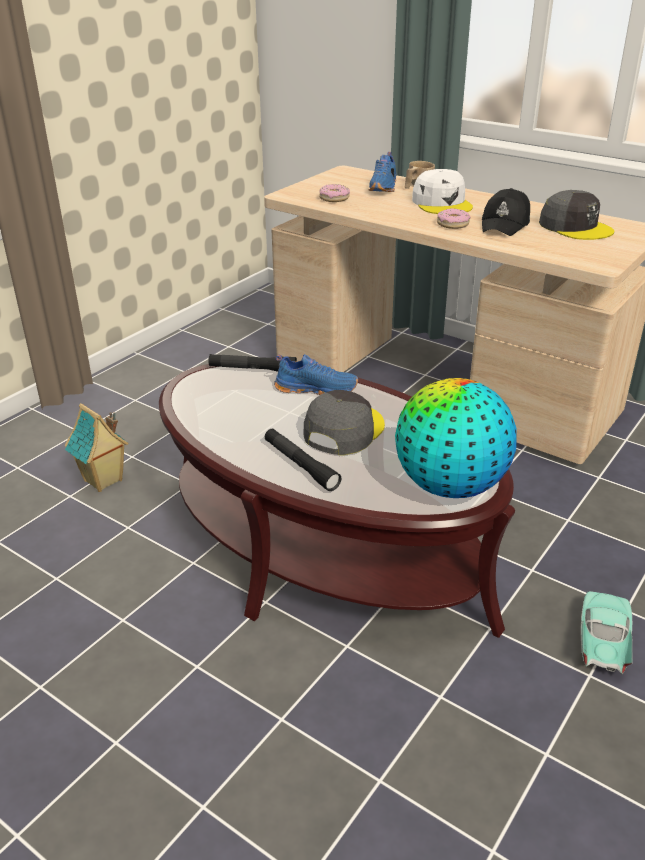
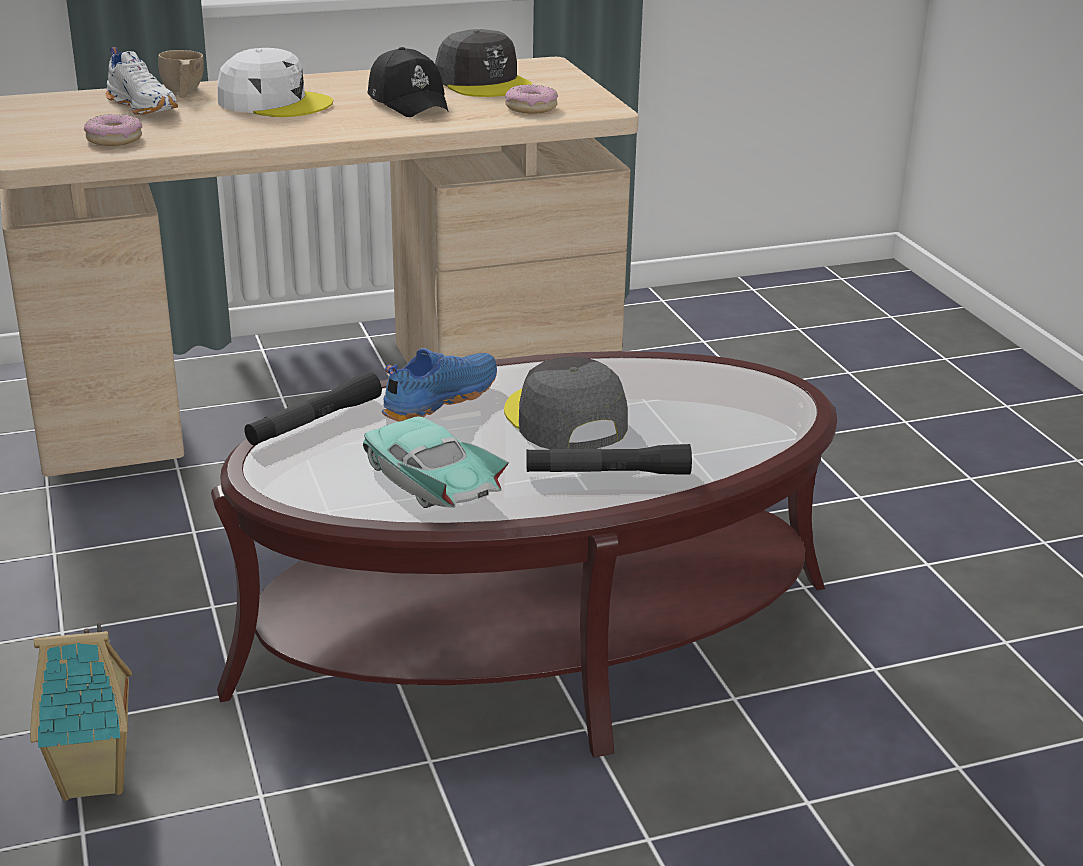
camera: 55 degrees left, 5 degrees down
blue shoe [369,152,396,192] -> white shoe [106,47,178,115]
globe [395,378,517,498] -> none
donut [437,208,470,229] -> donut moved to [505,84,558,114]
grey cap [539,190,614,240] -> grey cap turned 60 degrees clockwise [435,29,532,97]
turquoise toy car [580,591,633,674] -> turquoise toy car moved to [363,416,509,508]

